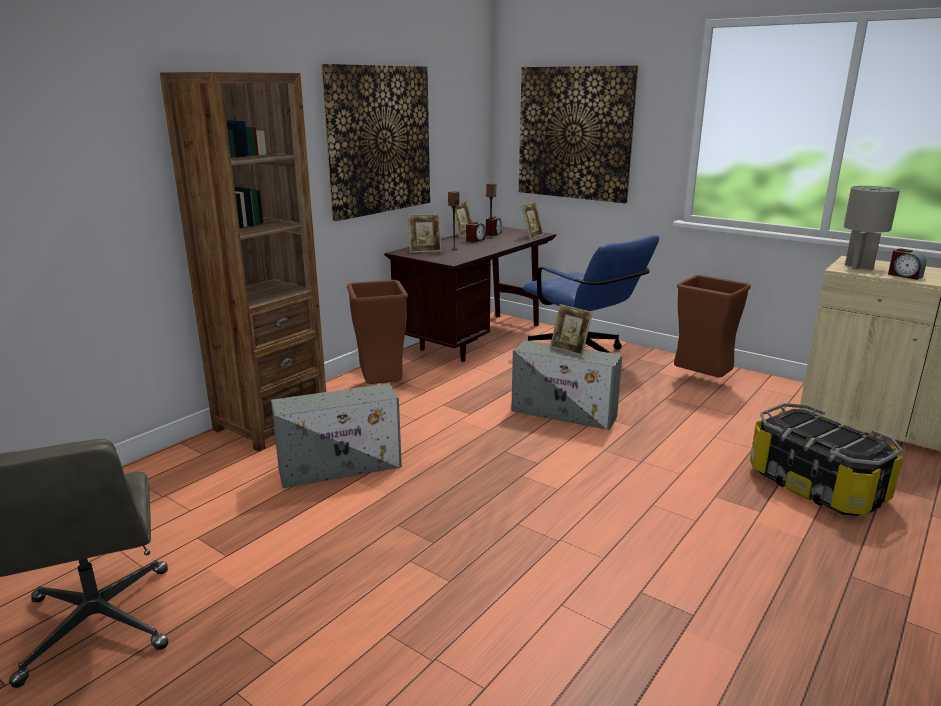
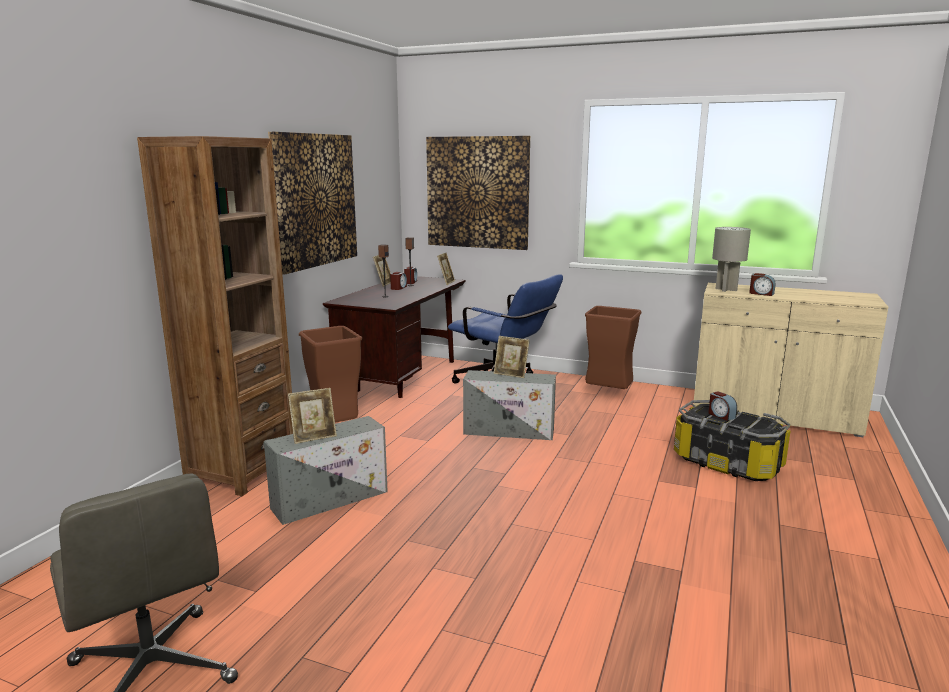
camera: 15 degrees left, 5 degrees down
picture frame [408,214,441,253] -> picture frame moved to [288,388,337,444]
none -> alarm clock [708,391,737,421]

